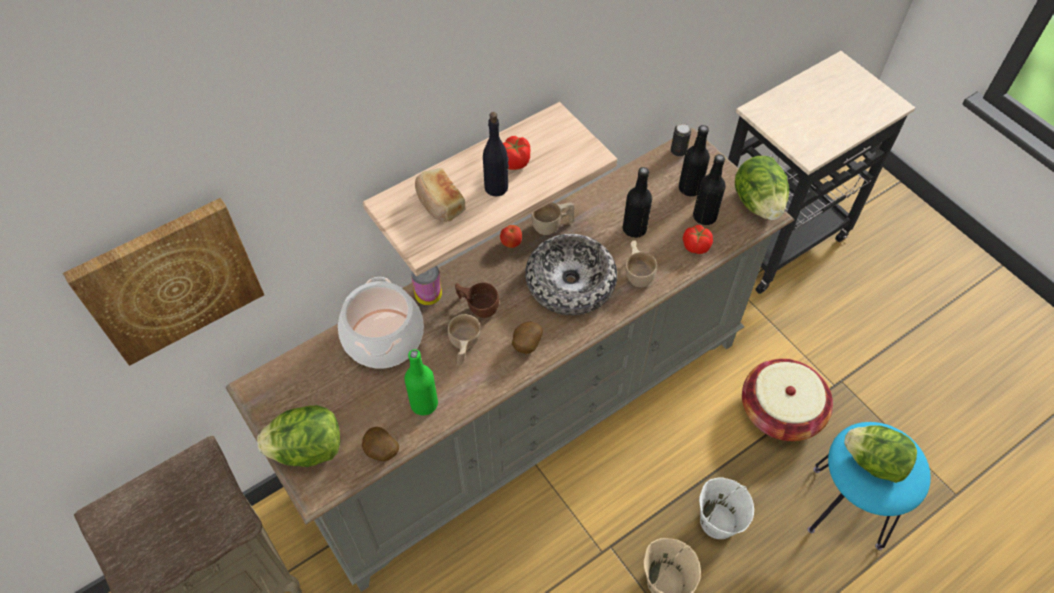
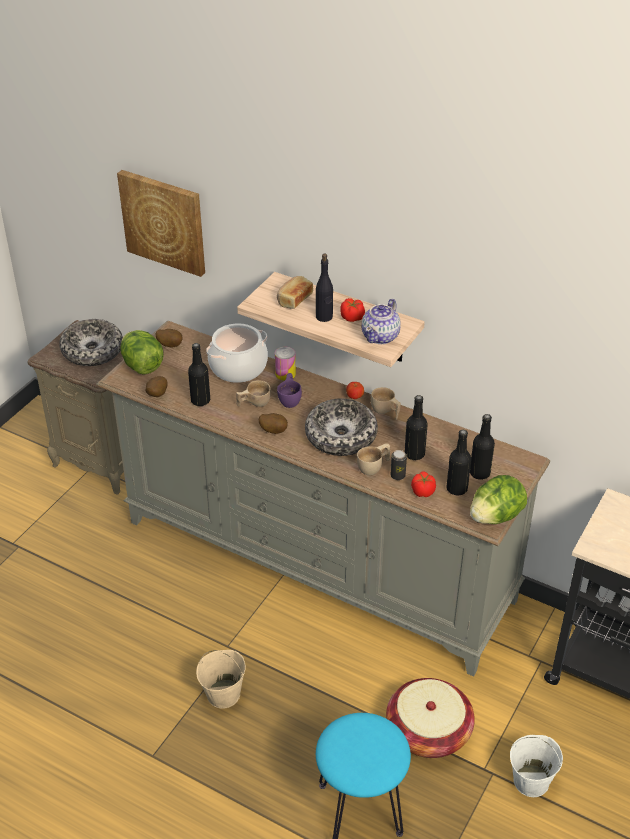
camera: 65 degrees right, 15 degrees down
green bottle [404,349,438,415] -> black bottle [188,343,210,406]
brown cup [455,282,499,318] -> purple cup [277,373,302,408]
can [671,124,691,157] -> can moved to [390,450,407,480]
white bucket [699,477,754,539] -> white bucket moved to [510,735,563,797]
lettuce [844,425,917,483] -> none
none -> bowl [59,319,123,366]
none -> potato [155,329,182,348]
none -> teapot [362,299,400,344]

